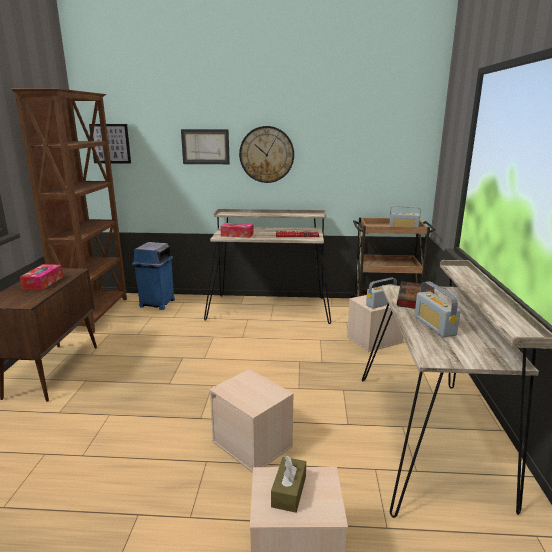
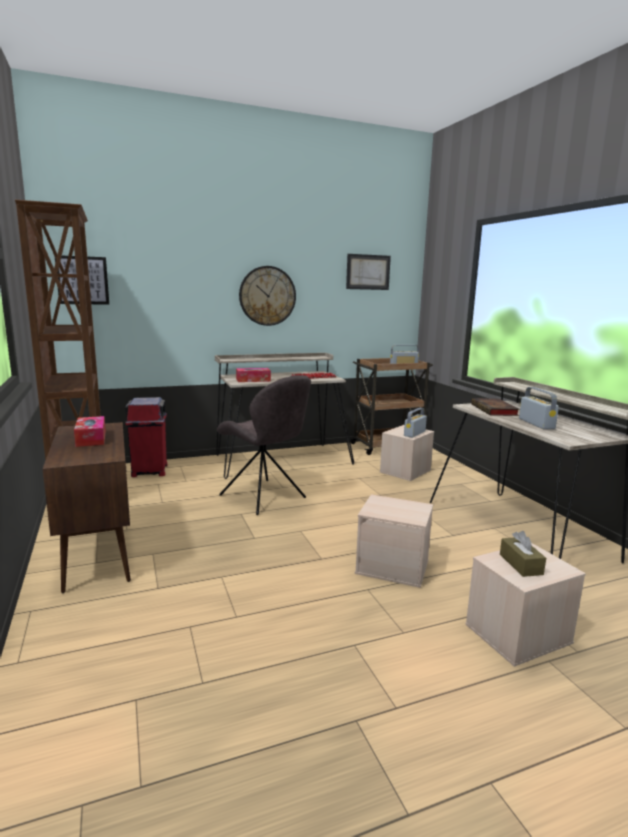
camera: 25 degrees left, 5 degrees down
blue trash can [132,242,175,310] -> red trash can [125,397,168,477]
picture [181,129,230,164] -> picture moved to [346,254,391,290]
radio [415,281,461,337] -> radio turned 150 degrees counterclockwise [519,387,559,429]
none -> grey chair [217,375,311,515]

